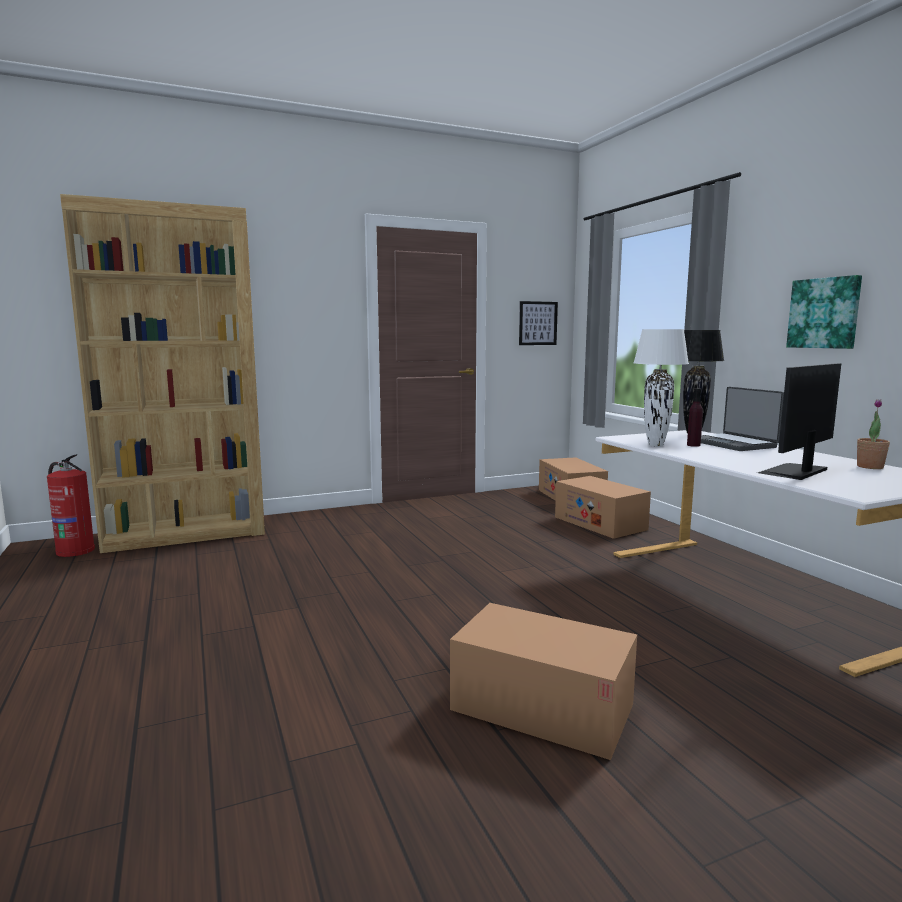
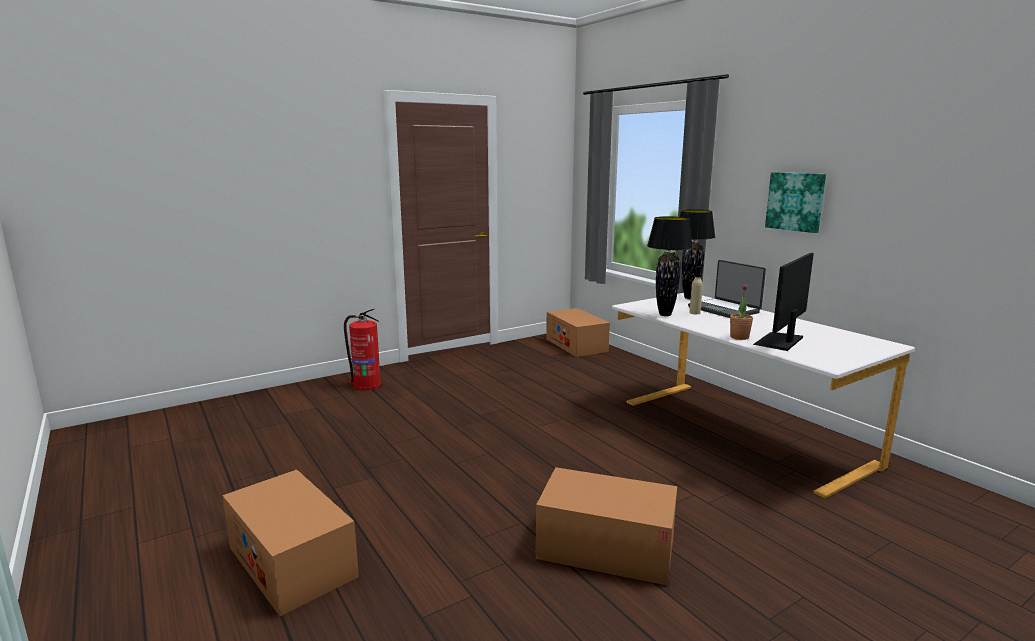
camera: 10 degrees left, 5 degrees up
fire extinguisher [47,454,95,557] -> fire extinguisher moved to [344,308,381,390]
brown bookcase [60,194,265,553] -> none
picture [519,301,558,345] -> none
cardboard box [555,476,651,539] -> cardboard box moved to [222,470,359,616]
white table lamp [633,329,689,447] -> black table lamp [647,216,693,316]
purple bottle [687,388,703,447] -> beige bottle [689,266,703,314]
potted plant [857,399,890,469] -> potted plant moved to [730,284,753,340]

